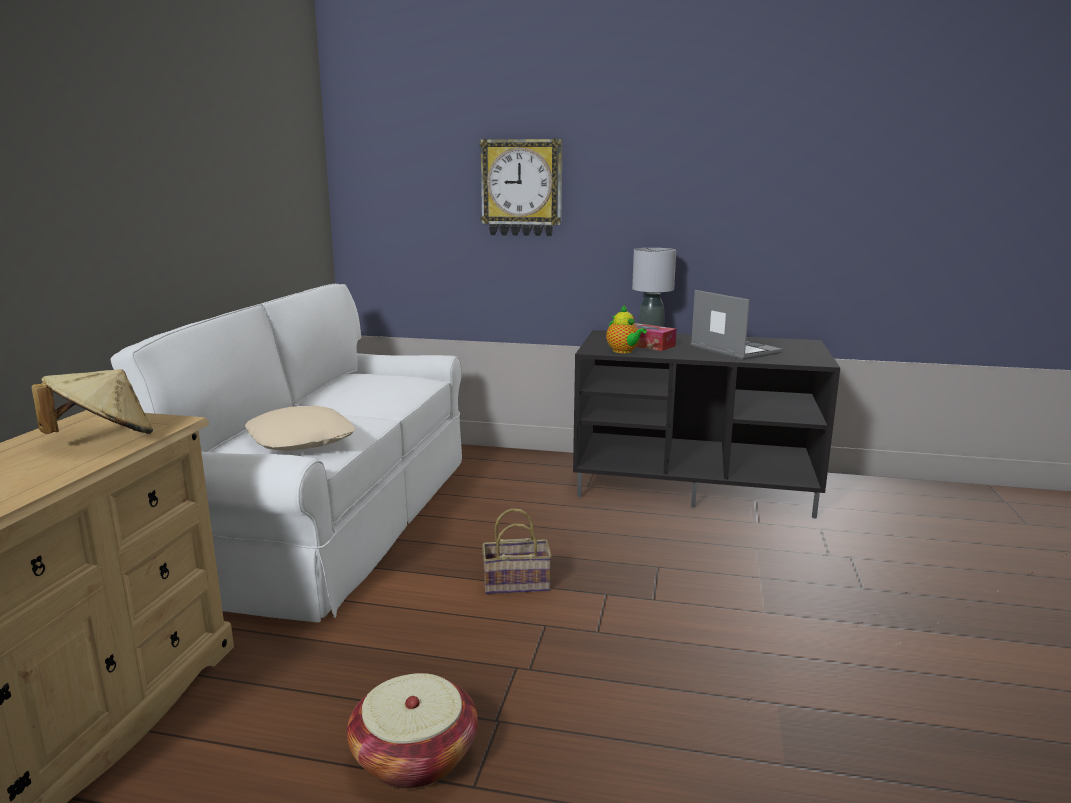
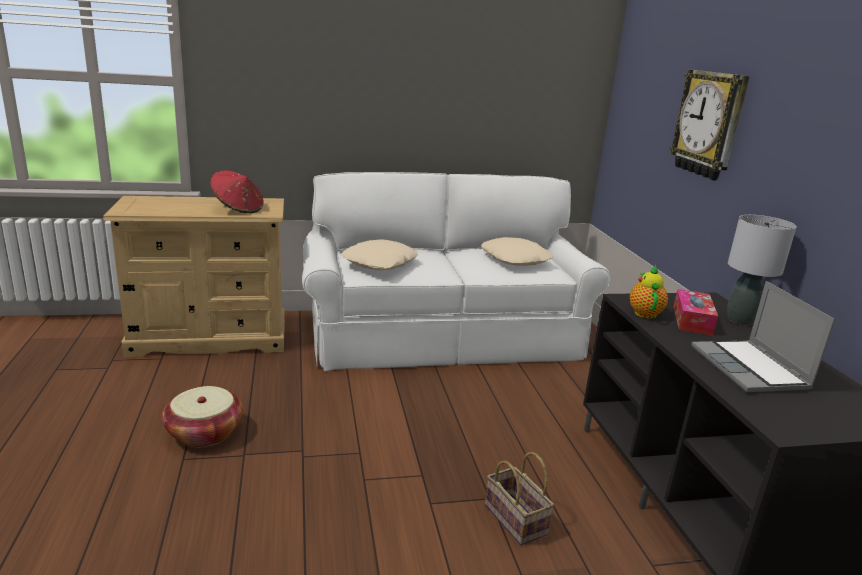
camera: 65 degrees right, 5 degrees up
beige hat [32,369,153,434] -> red hat [210,170,264,213]
basket [482,508,552,594] -> basket moved to [485,452,554,545]
teapot [606,305,647,353] -> teapot turned 150 degrees clockwise [630,265,668,319]
laptop [691,290,782,360] -> laptop turned 135 degrees clockwise [691,281,835,392]
none -> beige pillow [481,237,553,266]

